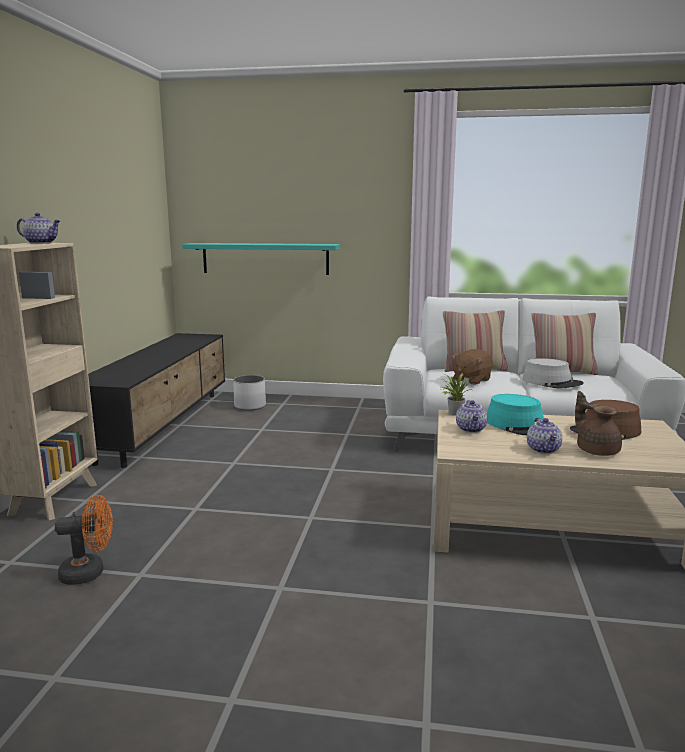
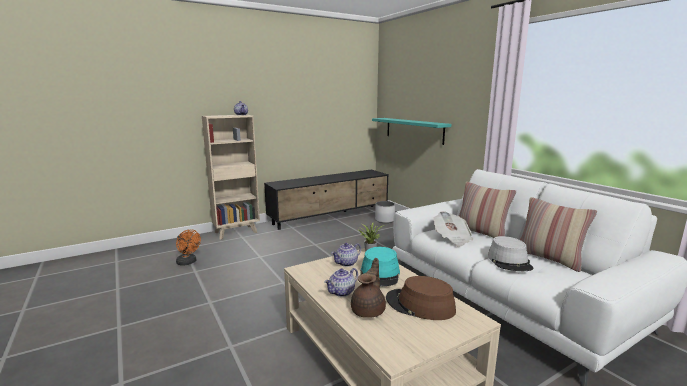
camera: 50 degrees right, 0 degrees up
brown plush toy [451,349,493,385] -> newspaper [433,211,473,247]

